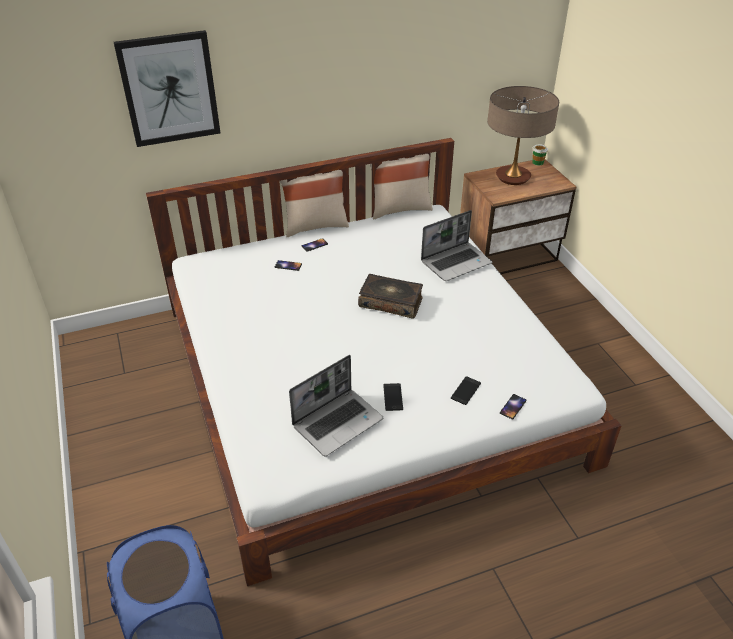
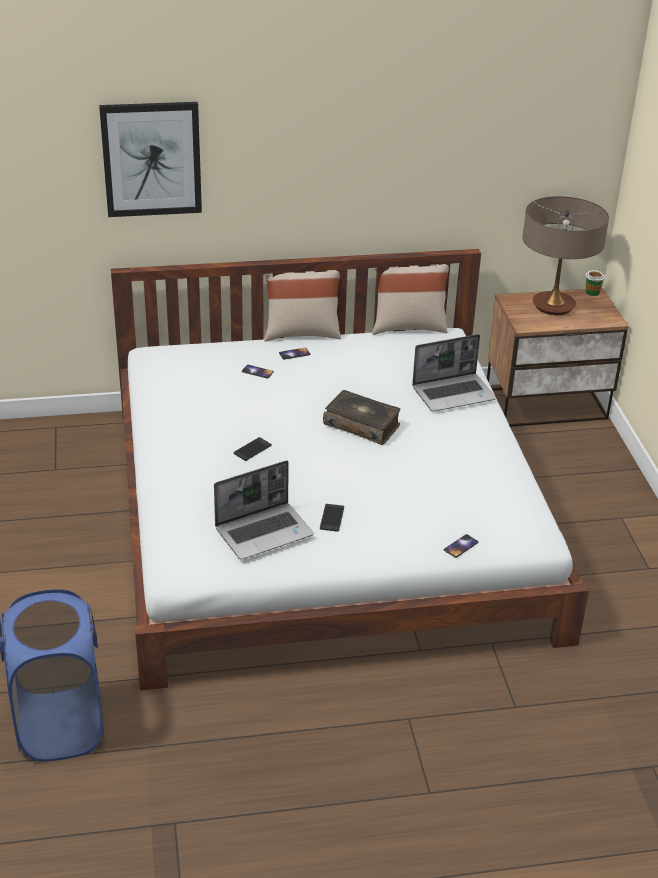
camera: 10 degrees right, 5 degrees down
phone [451,376,481,405] -> phone moved to [234,437,272,461]

